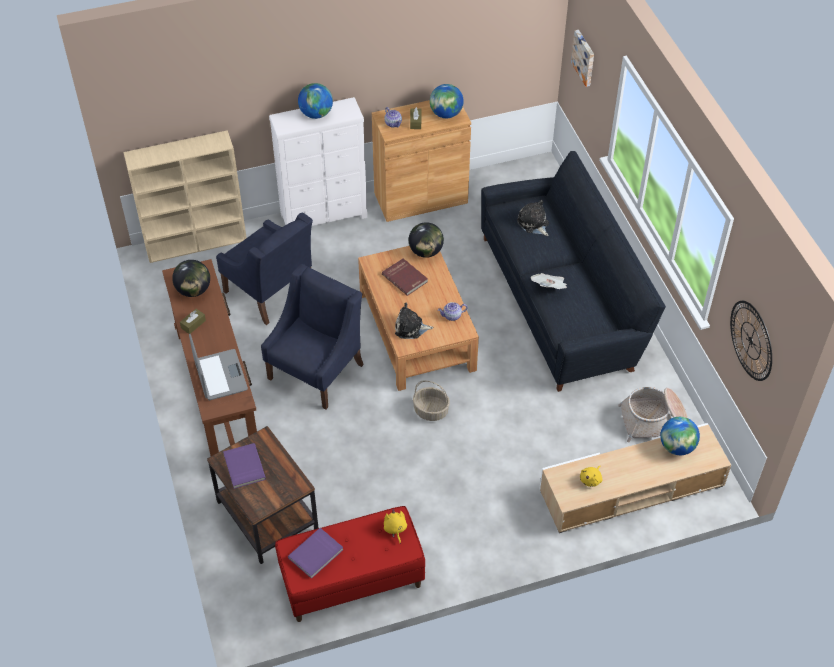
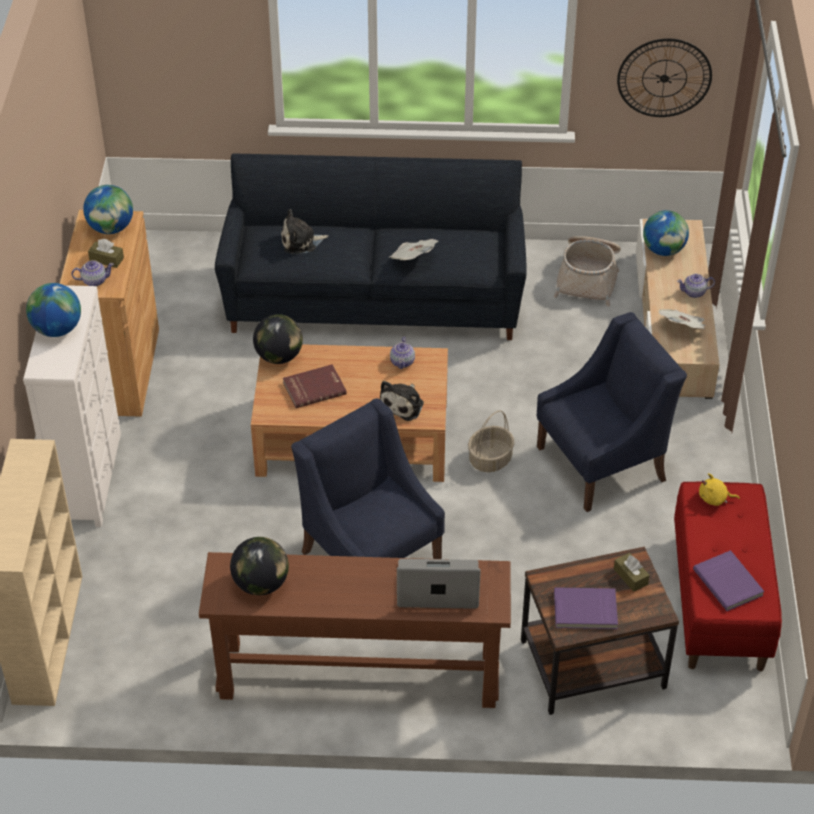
camera: 70 degrees left, 5 degrees down
brown tissue box [180,309,206,334] -> brown tissue box moved to [614,553,650,592]
blue armchair [216,212,313,325] -> blue armchair moved to [537,312,687,512]
picture [571,30,594,87] -> none
yellow plush toy [580,466,603,487] -> newspaper [659,309,706,329]
none -> teapot [677,274,715,298]

